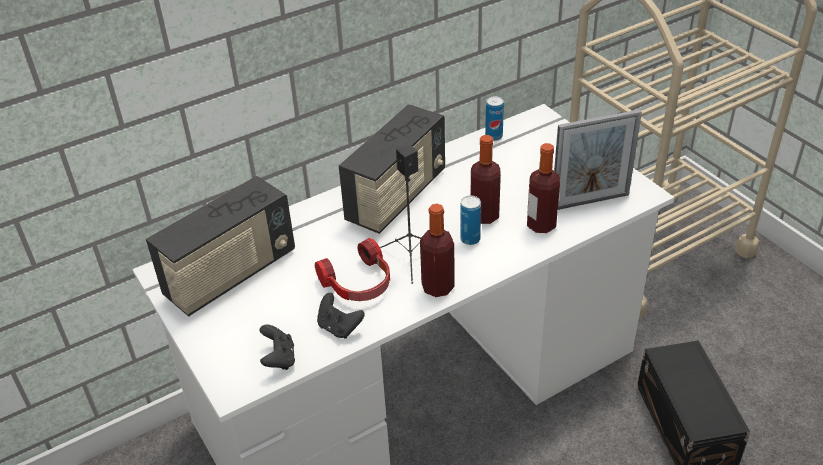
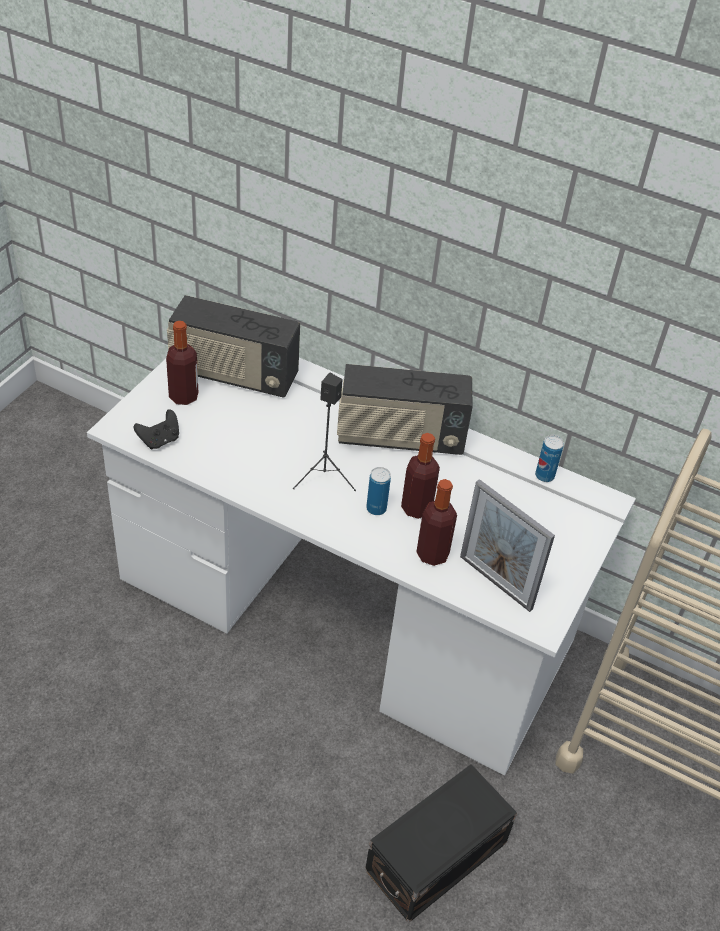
camera: 55 degrees right, 5 degrees up
headphones [315,238,390,301] -> none
black game controller [317,293,365,339] -> none
bottle [420,204,455,297] -> bottle moved to [166,321,198,405]

